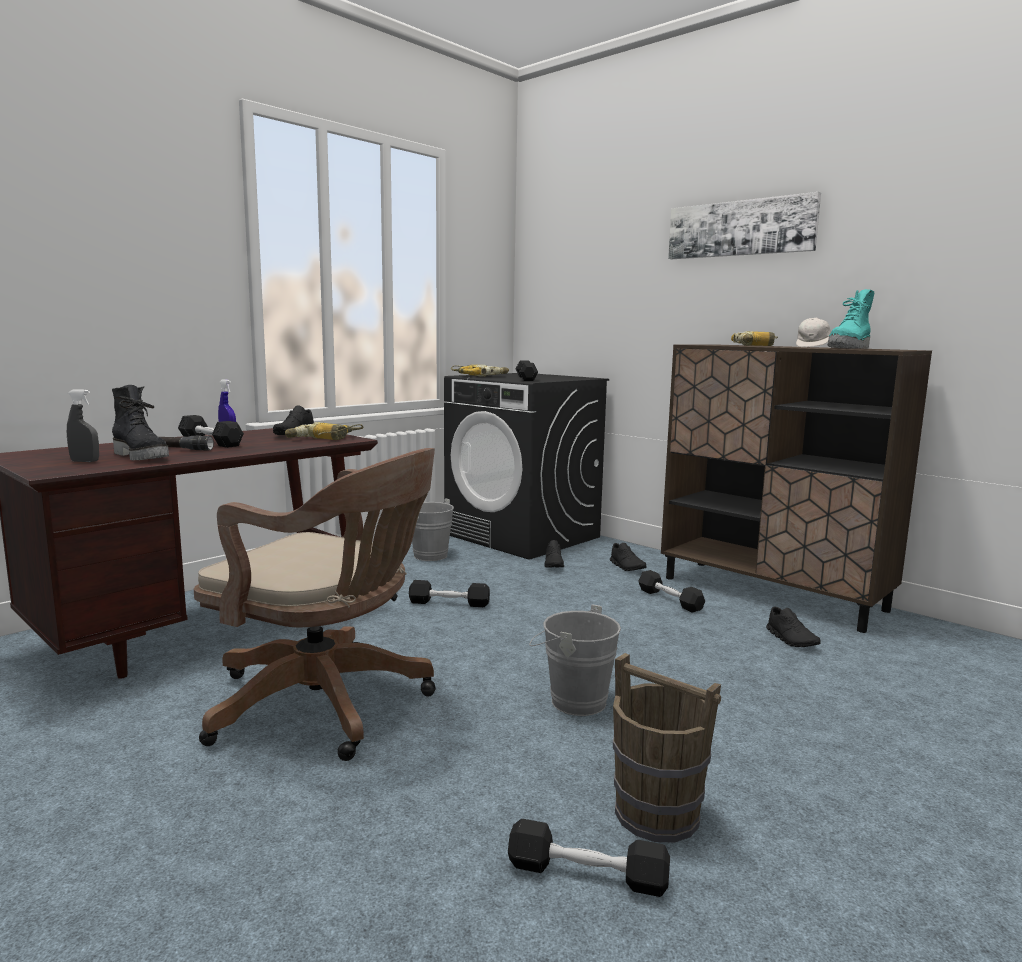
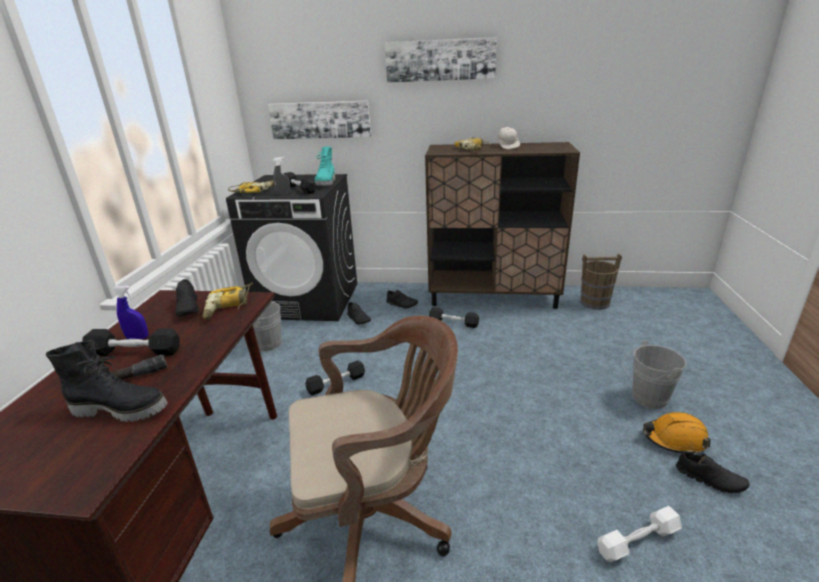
camera: 35 degrees left, 15 degrees up
grey spray bottle [67,389,99,462] -> grey spray bottle moved to [273,157,290,195]
black dumbbell [508,819,670,897] -> white dumbbell [597,506,682,562]
grey bucket [529,604,621,716] -> grey bucket moved to [622,340,687,409]
brown bucket [613,653,721,843] -> brown bucket moved to [580,254,622,310]
black shoe [766,606,820,647] -> black shoe moved to [676,451,749,493]
turquoise boot [828,289,875,349] -> turquoise boot moved to [314,146,335,186]
none -> picture [268,101,371,139]
none -> orange hard hat [643,412,711,454]

